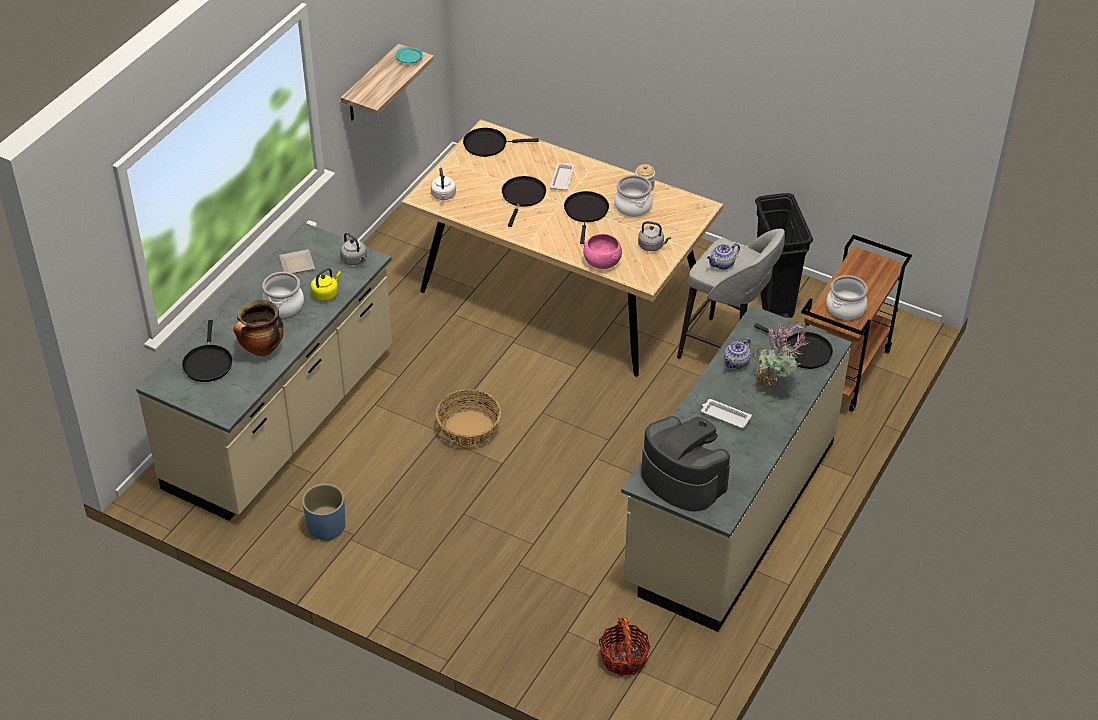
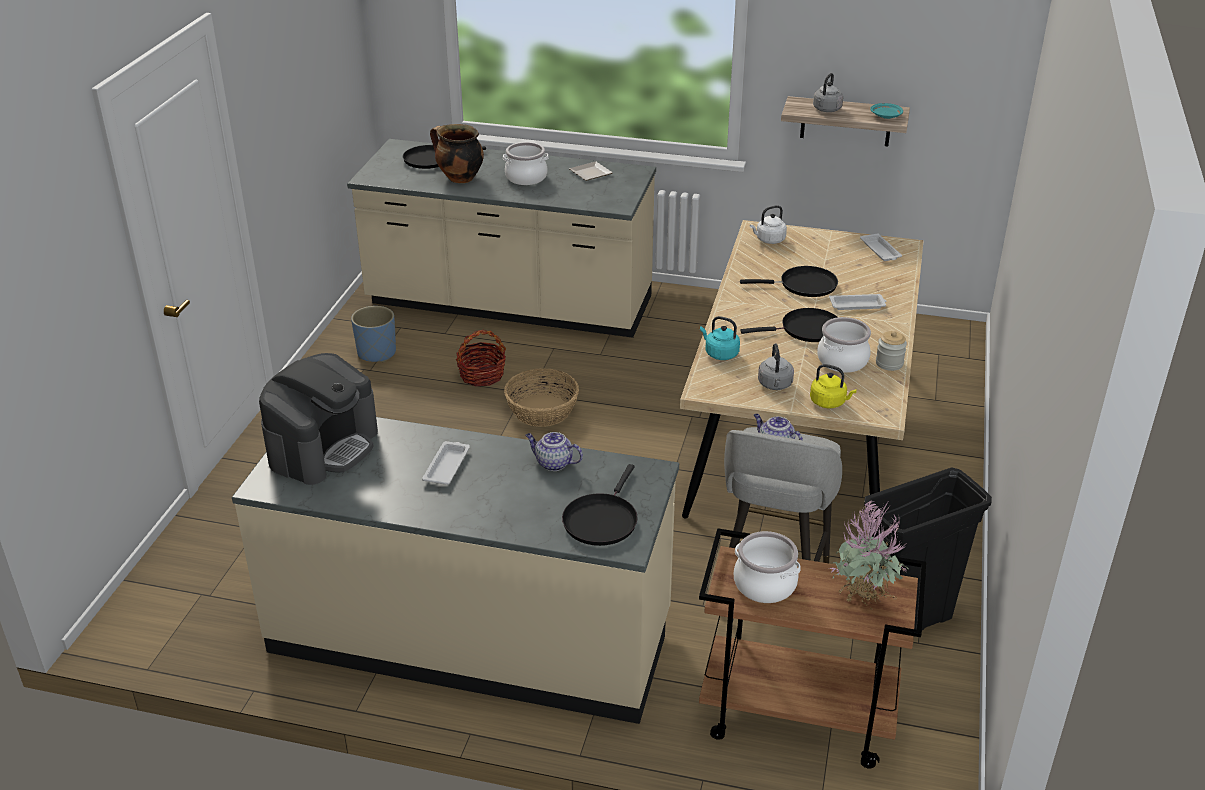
camera: 75 degrees right, 10 degrees down
yellow kettle [311,268,341,301] -> yellow kettle moved to [810,364,857,408]
grey kettle [340,233,367,265] -> grey kettle moved to [813,73,843,112]
black frying pan [463,128,539,157] -> white tray [860,233,902,261]
pink bowl [583,234,622,269] -> turquoise kettle [700,316,740,360]
basket [599,617,650,676] -> basket moved to [456,330,506,387]
potted plant [753,321,809,393] -> potted plant moved to [830,499,909,609]

